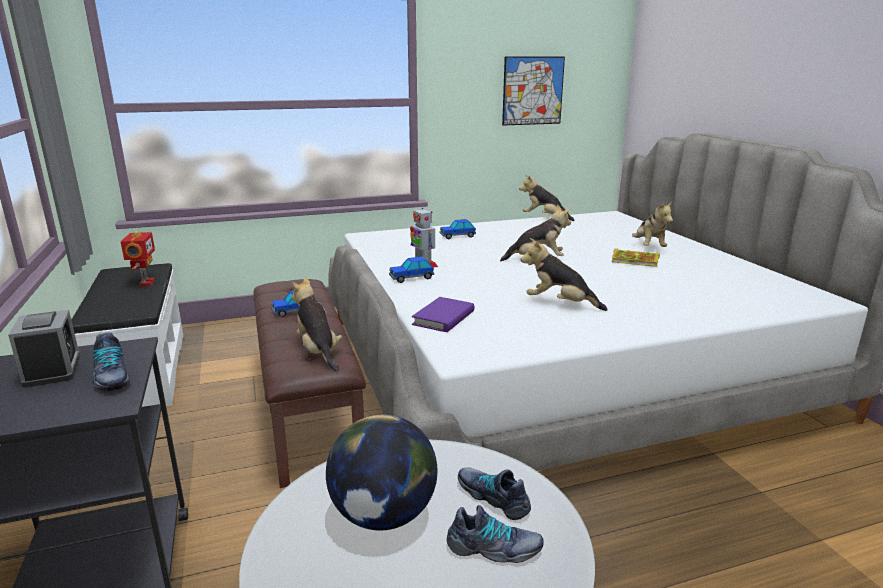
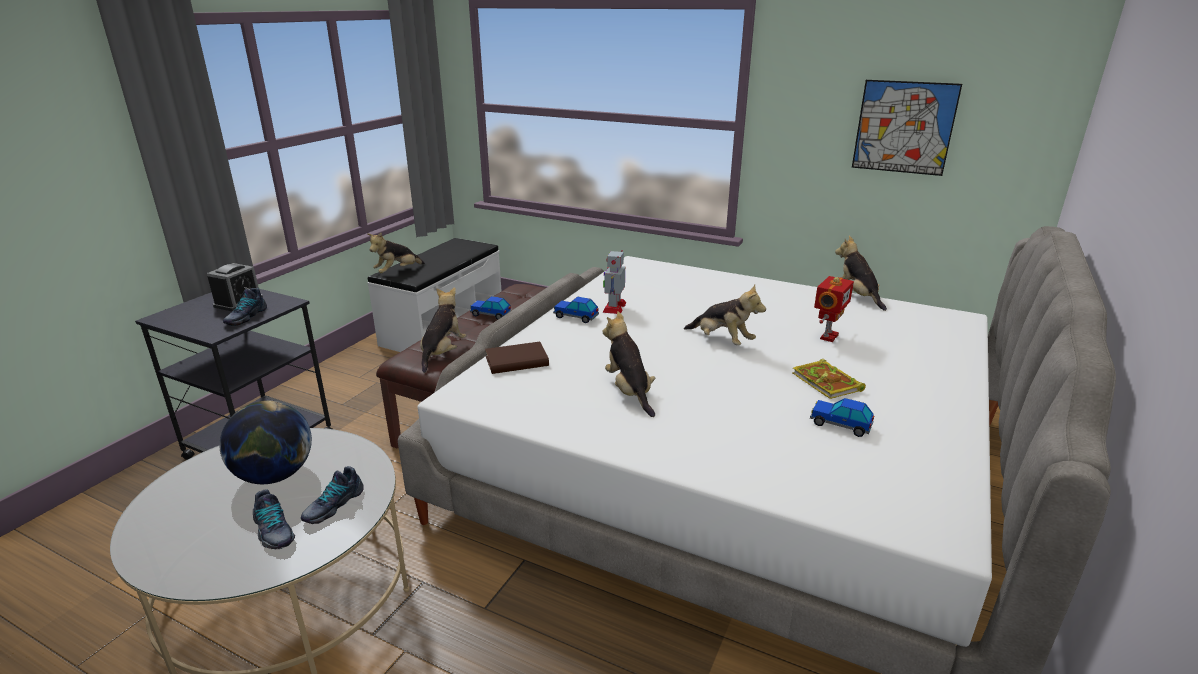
camera: 45 degrees right, 5 degrees up
toy robot [121,231,155,286] -> toy robot moved to [814,276,854,342]
purple book [412,297,475,332] -> brown book [485,342,549,374]
toy car [440,219,476,239] -> toy car moved to [810,398,874,437]
shoe [458,467,531,520] -> shoe turned 150 degrees counterclockwise [301,466,364,524]
plush toy [632,201,673,247] -> plush toy moved to [367,233,425,273]

